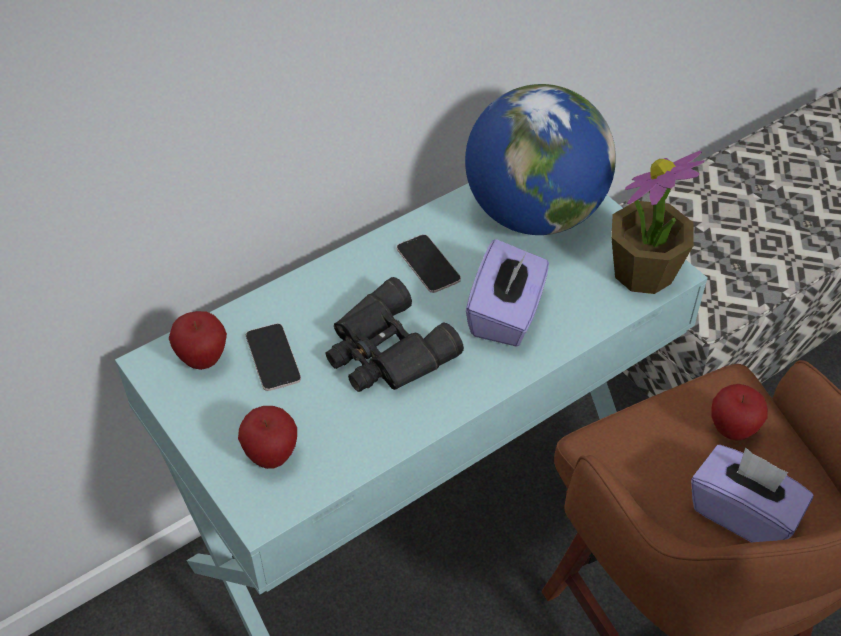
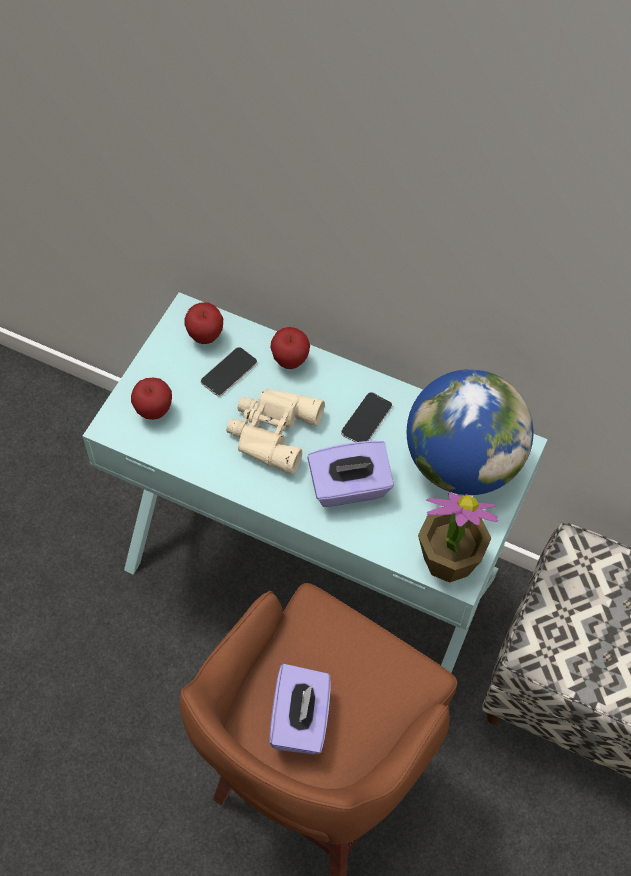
camera: 60 degrees right, 10 degrees up
black binoculars [326,277,464,392] -> beige binoculars [226,389,325,474]
apple [712,384,768,440] -> apple moved to [270,327,310,369]

